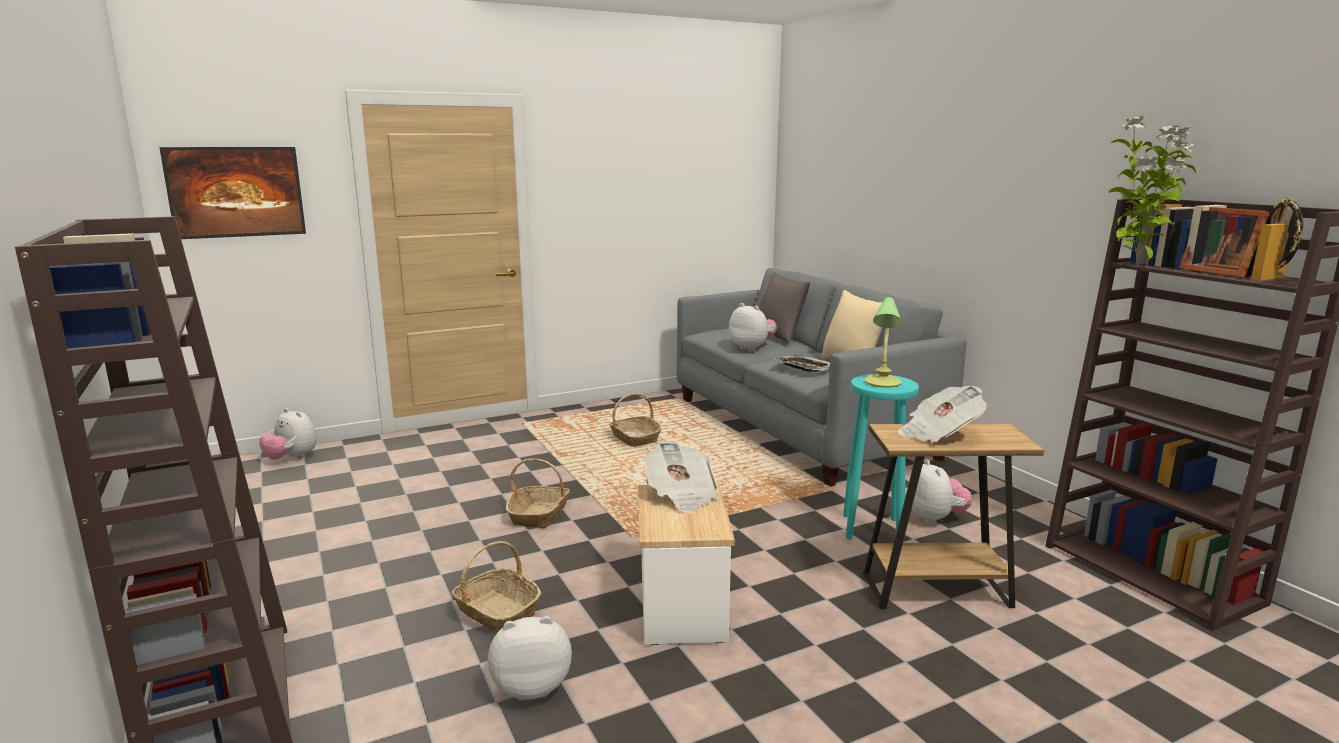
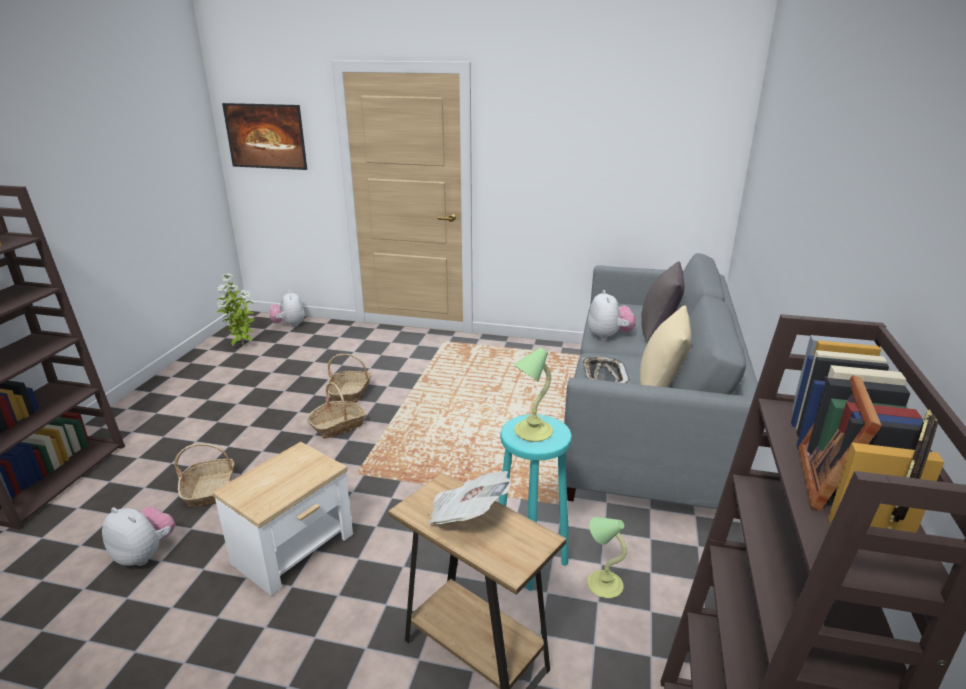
camera: 40 degrees right, 10 degrees up
basket [609,393,662,447] -> basket moved to [327,354,371,403]
newspaper [644,441,719,513] -> none
plush toy [909,459,972,525] -> table lamp [587,517,627,598]
potted plant [1108,115,1196,264] -> potted plant moved to [217,273,254,346]

